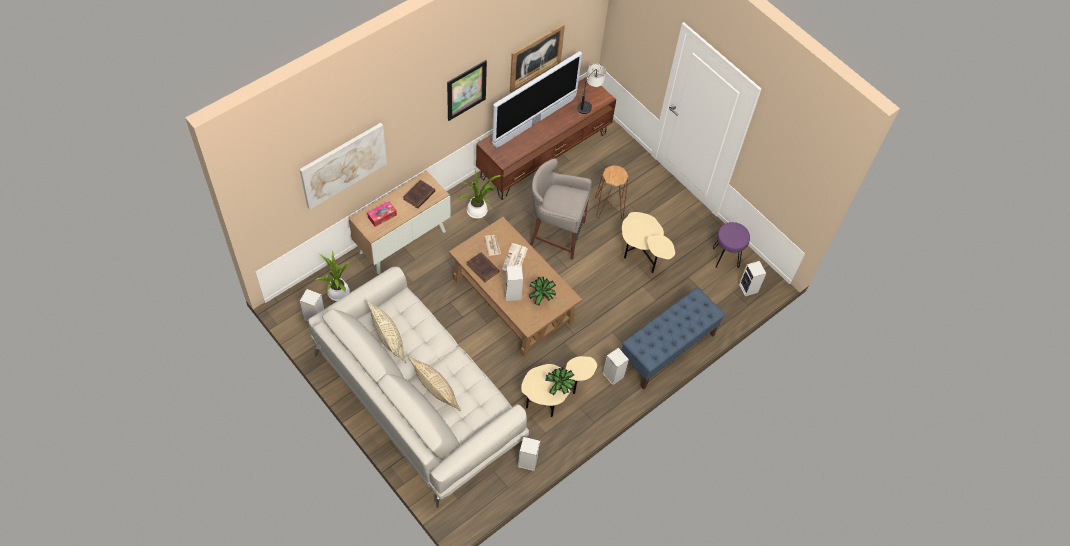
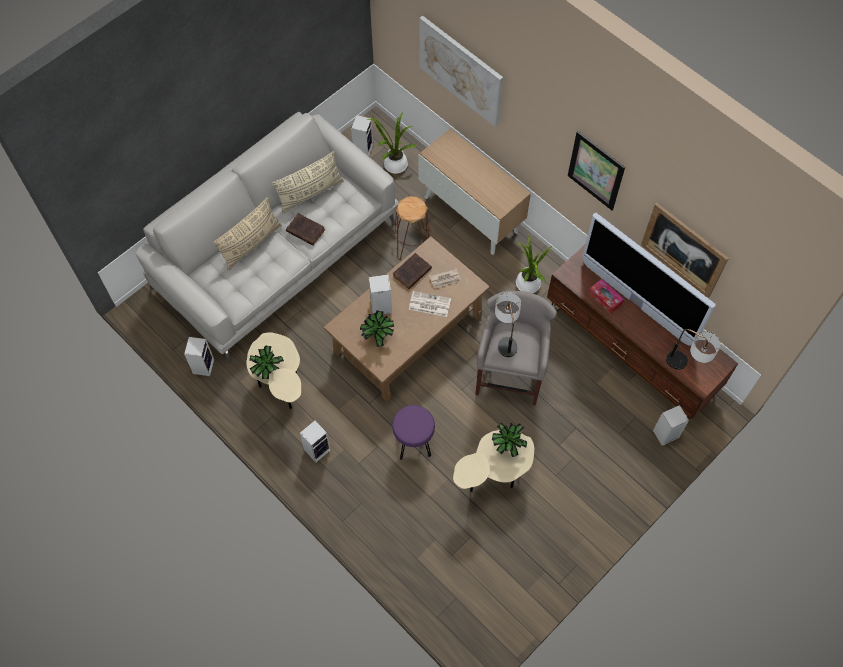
camera: 90 degrees right, 5 degrees up
tissue box [367,201,397,227] -> tissue box moved to [589,279,624,314]
brown book [404,180,435,209] -> brown book moved to [286,213,325,246]
brown stool [595,165,628,219] -> brown stool moved to [394,196,430,260]
blue bench [621,287,725,390] -> none
purple stool [713,222,750,268] -> purple stool moved to [392,405,435,460]
speaker [739,261,766,297] -> speaker moved to [653,405,689,446]
none -> potted plant [492,423,527,457]
none -> table lamp [495,292,522,357]

